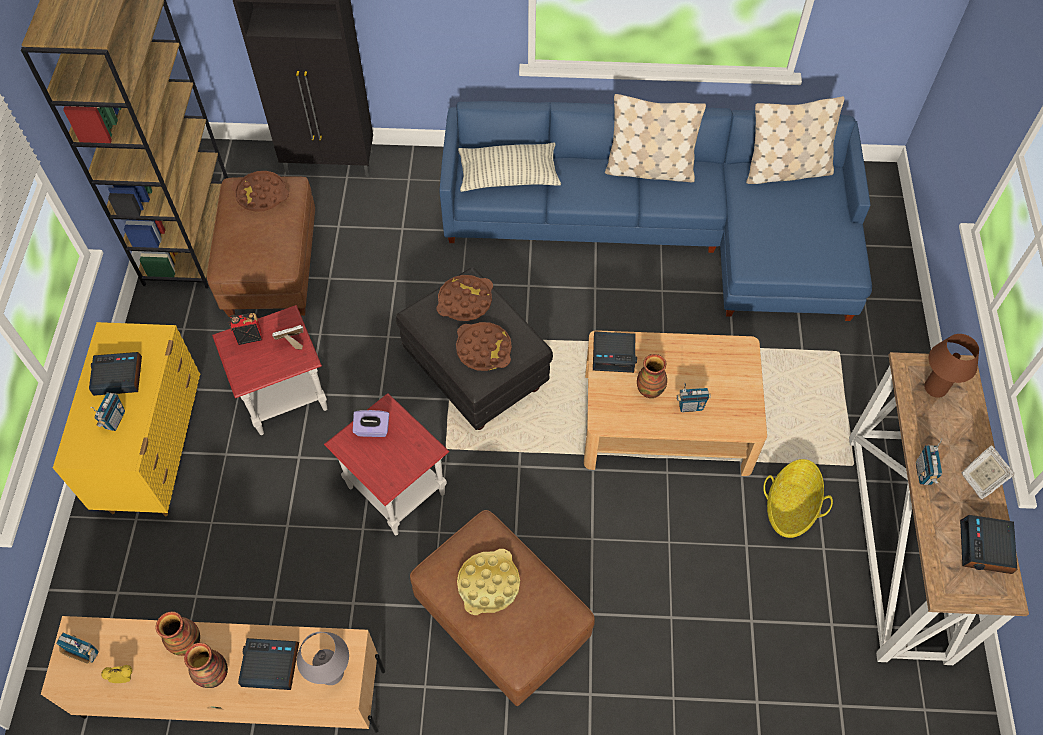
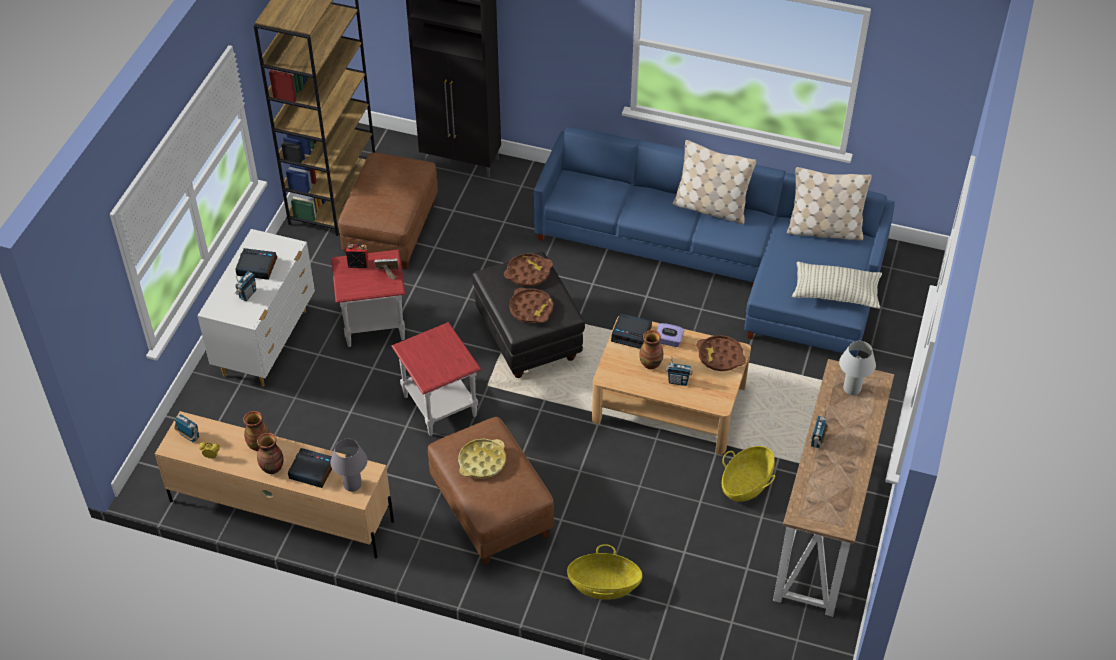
camera: 15 degrees right, 10 degrees down
yellow dresser [53,322,200,516] -> white dresser [197,229,315,387]
brown tray [231,171,289,212] -> brown tray moved to [696,335,746,371]
purple tissue box [352,410,389,437] -> purple tissue box moved to [657,323,685,347]
pillow [458,142,561,192] -> pillow moved to [792,262,882,309]
brown table lamp [924,334,979,398] -> white table lamp [839,341,876,395]
alarm clock [960,515,1017,574] -> none
picture frame [962,445,1015,499] -> none
none -> basket [567,544,642,600]

